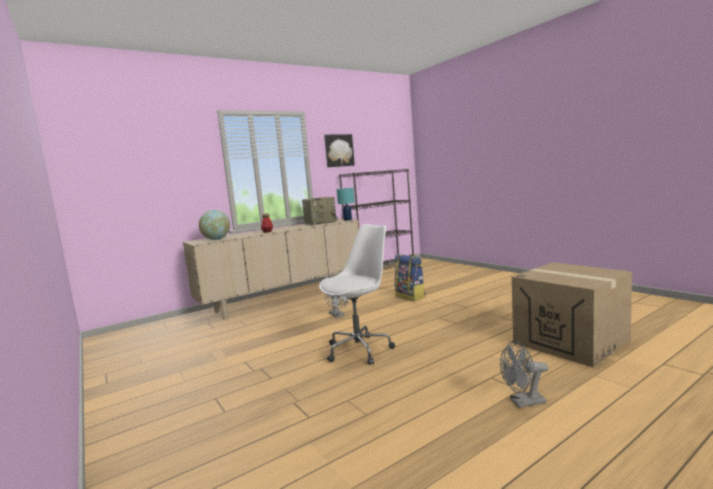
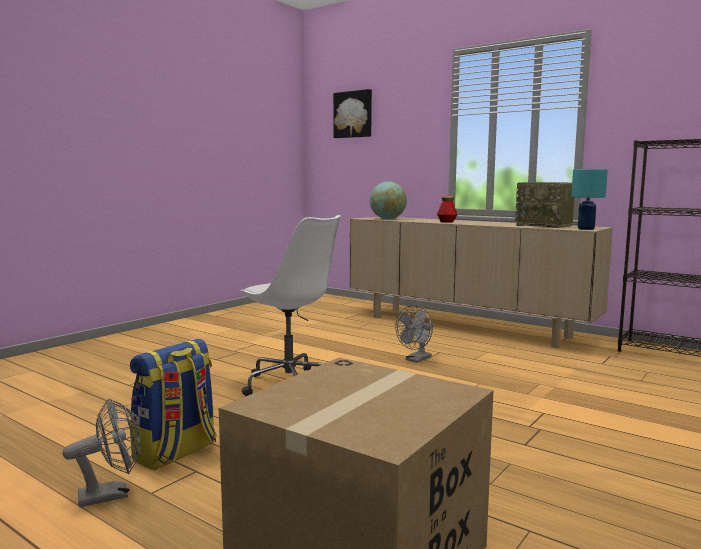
camera: 70 degrees right, 0 degrees up
picture [324,134,355,167] -> picture moved to [333,89,372,138]
backpack [395,254,426,301] -> backpack moved to [130,339,216,470]
grey fan [500,341,548,408] -> grey fan turned 90 degrees clockwise [62,399,140,507]

